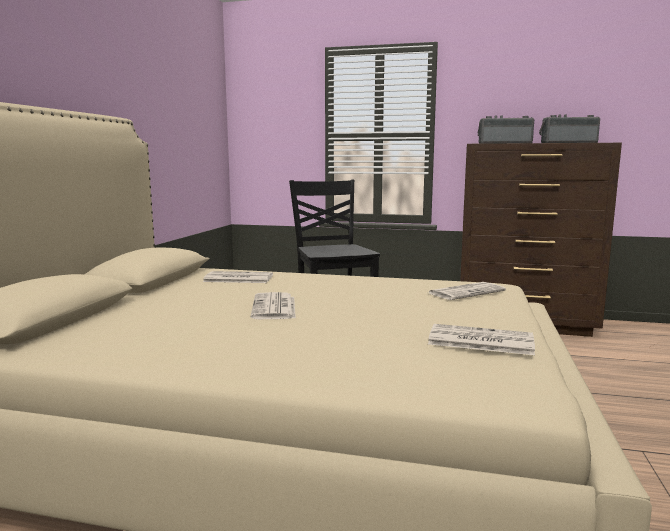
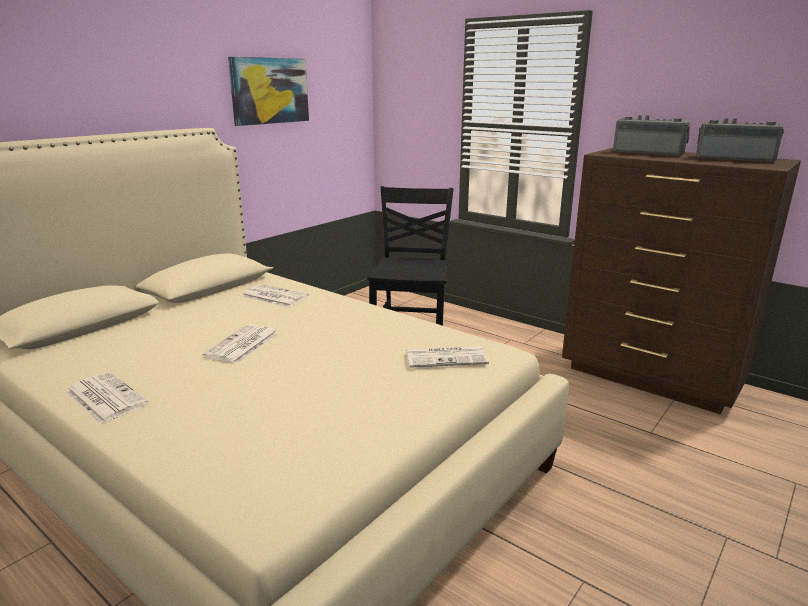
camera: 25 degrees right, 10 degrees up
newspaper [428,324,535,355] -> newspaper moved to [65,372,149,424]
none -> picture [228,57,309,126]

